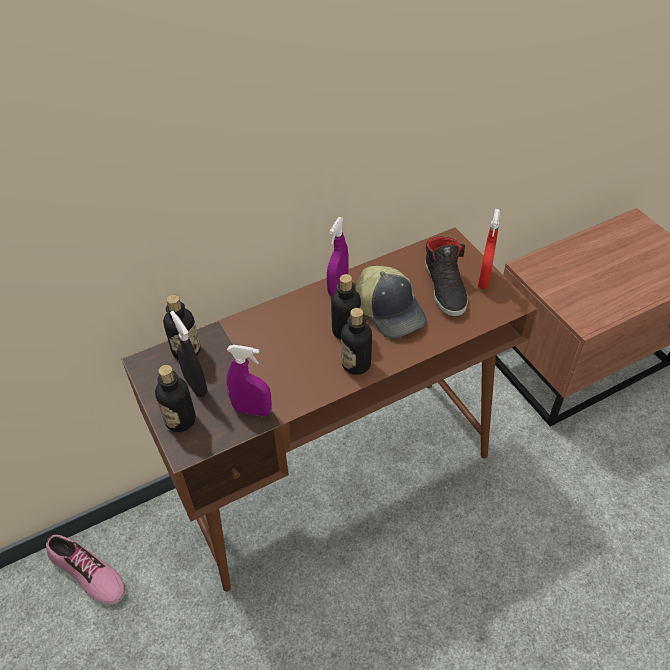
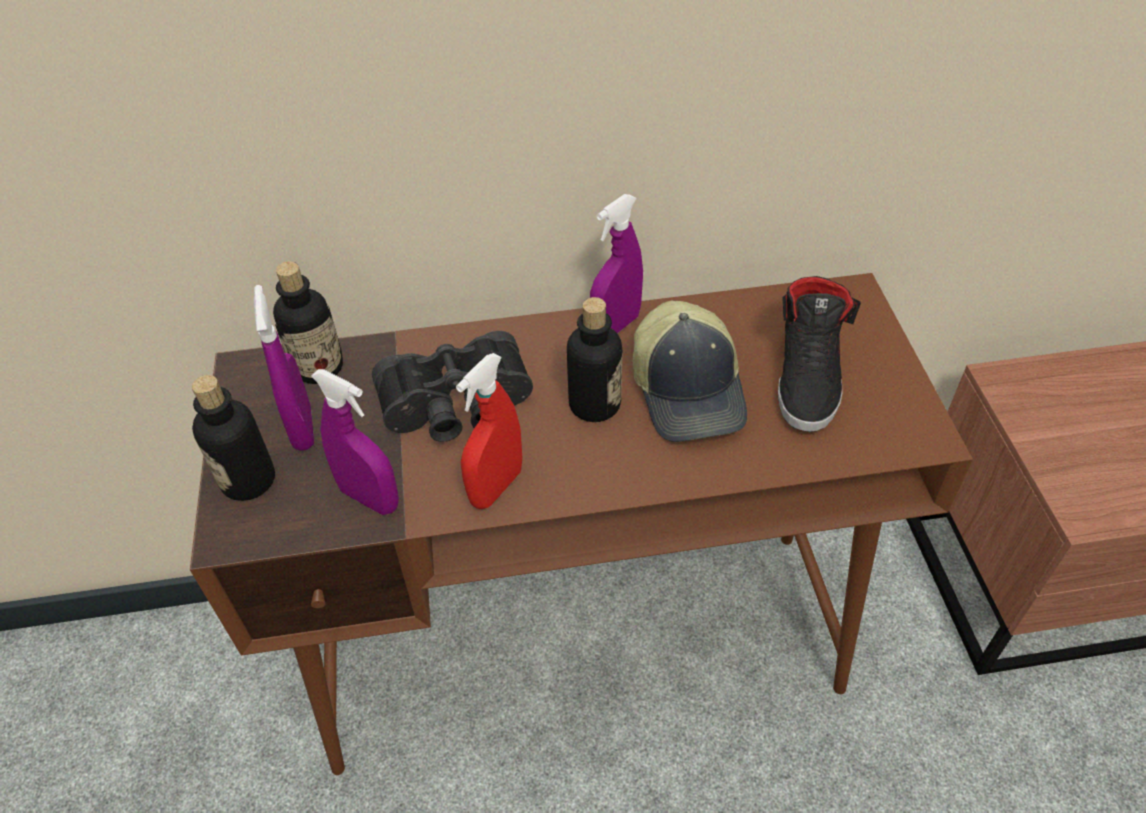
camera: 20 degrees right, 0 degrees up
shoe [46,535,125,605] -> none
black spray bottle [170,311,207,397] -> purple spray bottle [254,285,314,450]
bottle [341,308,372,375] -> none
red spray bottle [478,209,500,289] -> red spray bottle moved to [456,353,522,509]
none -> black binoculars [372,331,533,442]

